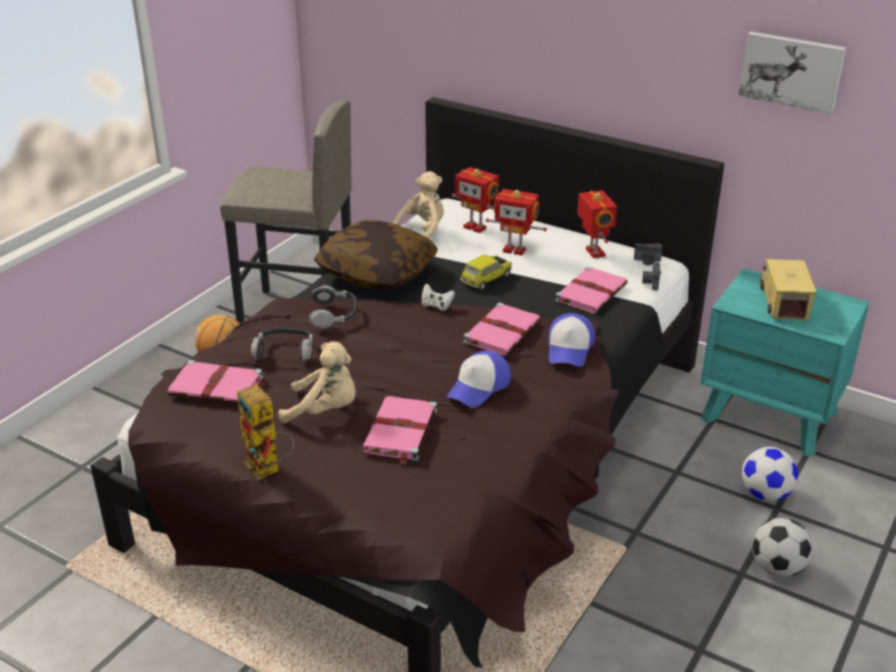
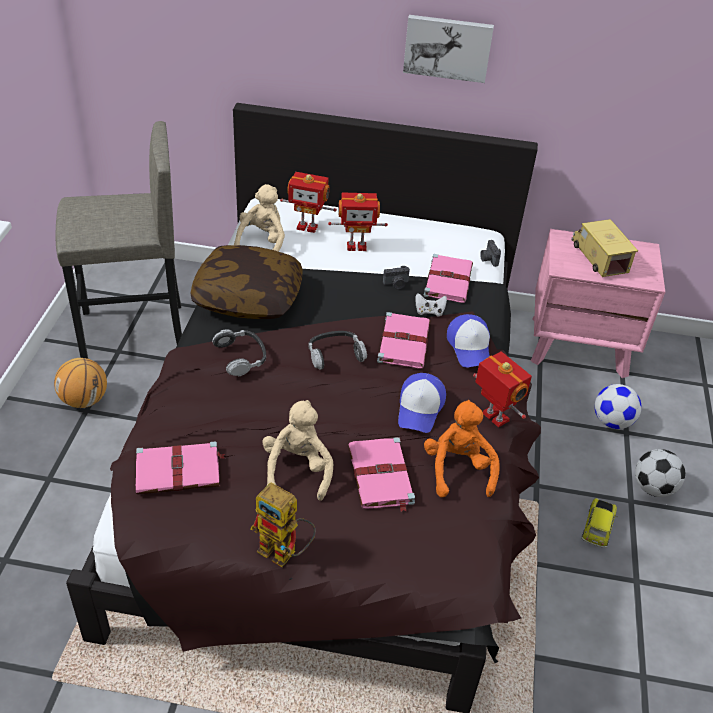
camera: 25 degrees left, 10 degrees up
headphones [251,327,313,361] -> headphones moved to [309,331,367,370]
beige plush toy [278,342,356,424] -> beige plush toy turned 75 degrees counterclockwise [262,400,333,501]
white game controller [422,284,455,311] -> white game controller moved to [415,293,447,316]
toy car [460,255,512,290] -> toy car moved to [581,498,618,548]
toy robot [577,190,617,258] -> toy robot moved to [473,351,532,427]
camera [634,243,663,265] -> camera moved to [383,266,410,289]
turquoise nightstand [700,268,870,456] -> pink nightstand [531,229,665,378]
picture [738,32,846,114] -> picture moved to [403,15,494,83]
none -> orange plush toy [424,400,500,498]

